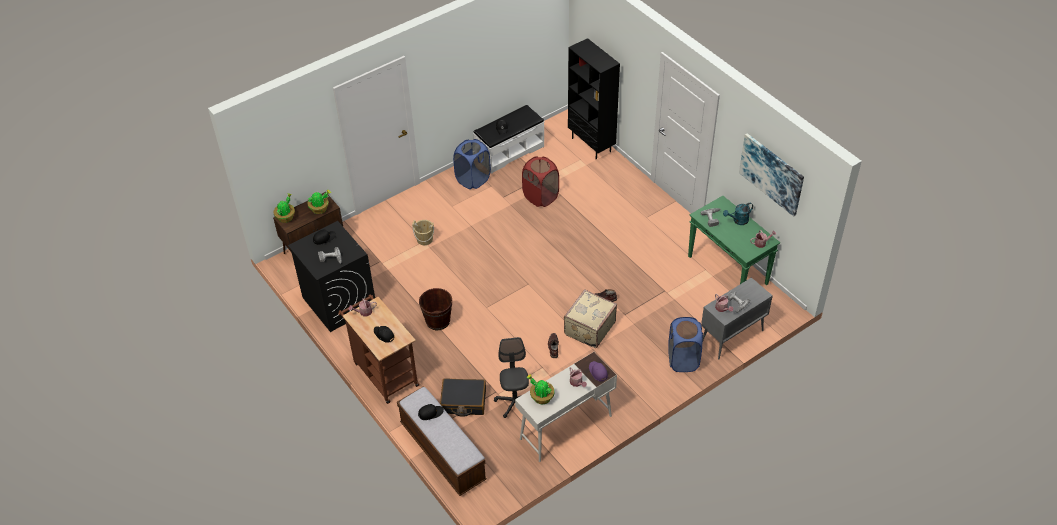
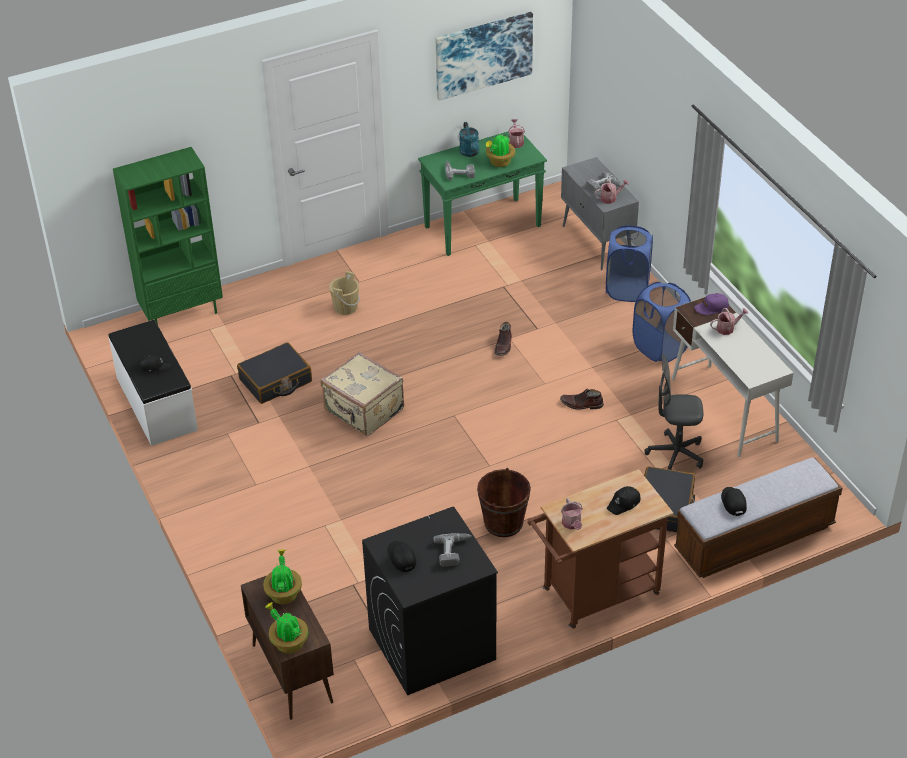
camera: 80 degrees left, 5 degrees down
beige bucket [412,220,434,245] -> beige bucket moved to [329,271,360,315]
blue laundry basket [453,139,491,189] -> blue laundry basket moved to [633,282,691,362]
red laundry basket [522,156,559,207] -> black suitcase [237,342,312,404]
potted plant [527,374,555,404] -> potted plant moved to [486,134,515,167]
beige suitcase [564,289,617,348] -> beige suitcase moved to [321,352,404,436]
black bookcase [568,38,620,160] -> green bookcase [113,147,223,325]

